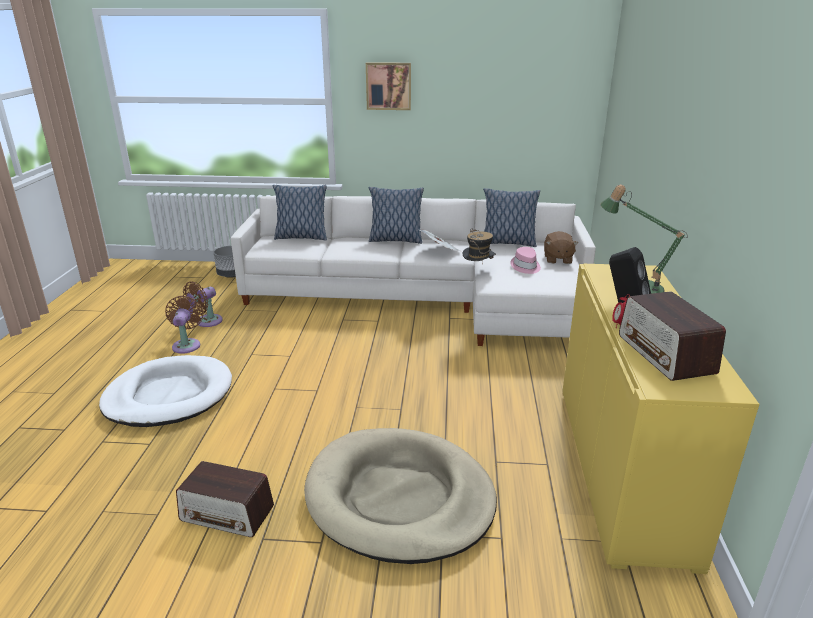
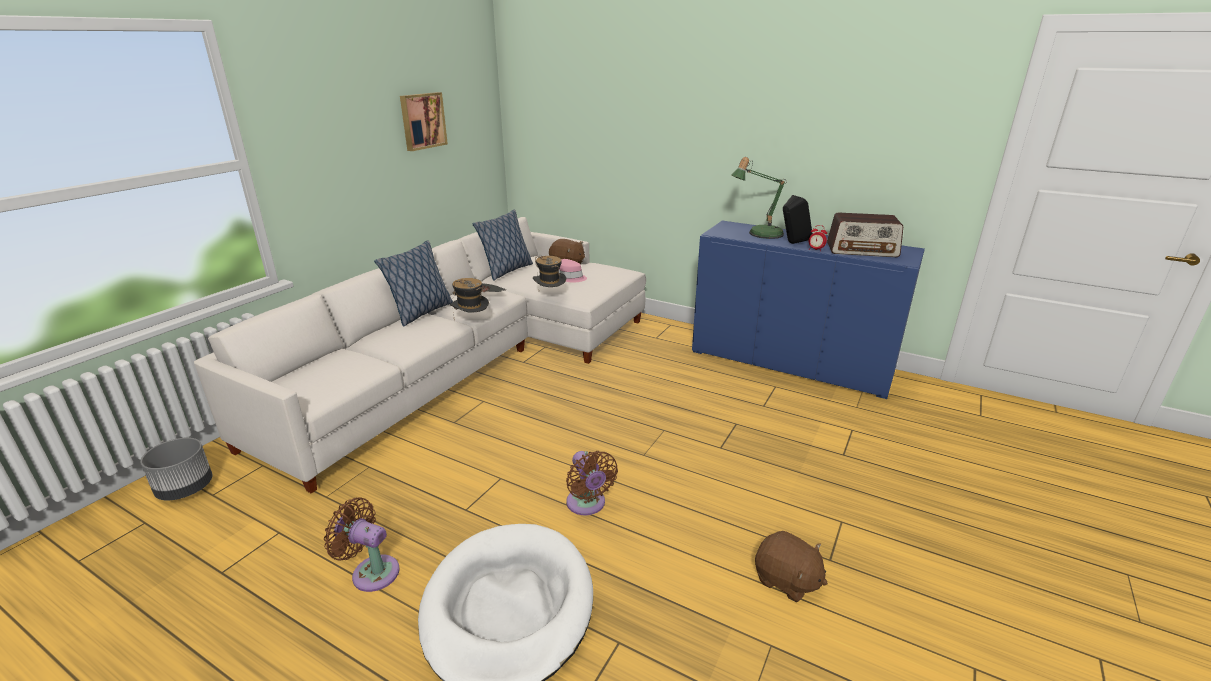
camera: 65 degrees left, 0 degrees up
radio [176,461,274,537] -> brown plush toy [755,531,828,602]
brown fan [183,281,223,327] -> brown fan moved to [566,451,618,515]
pillow [272,185,327,240] -> none
beige dog bed [304,428,497,564] -> none
picture [366,62,411,110] -> picture moved to [400,92,448,151]
yellow cabinet [562,264,760,574] -> blue cabinet [692,221,925,399]
none -> hat [450,278,489,321]

